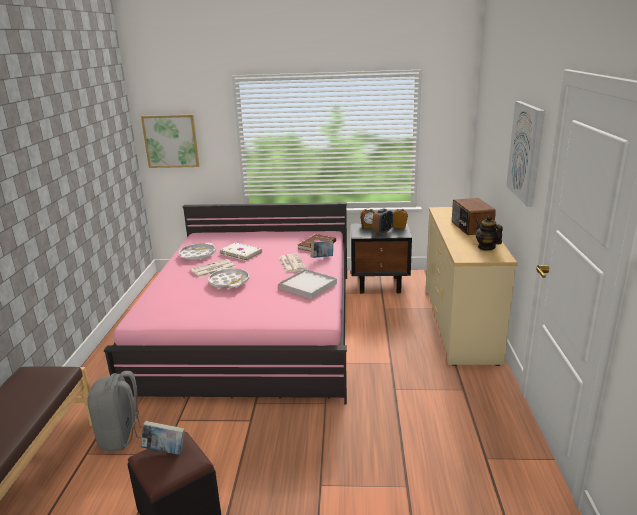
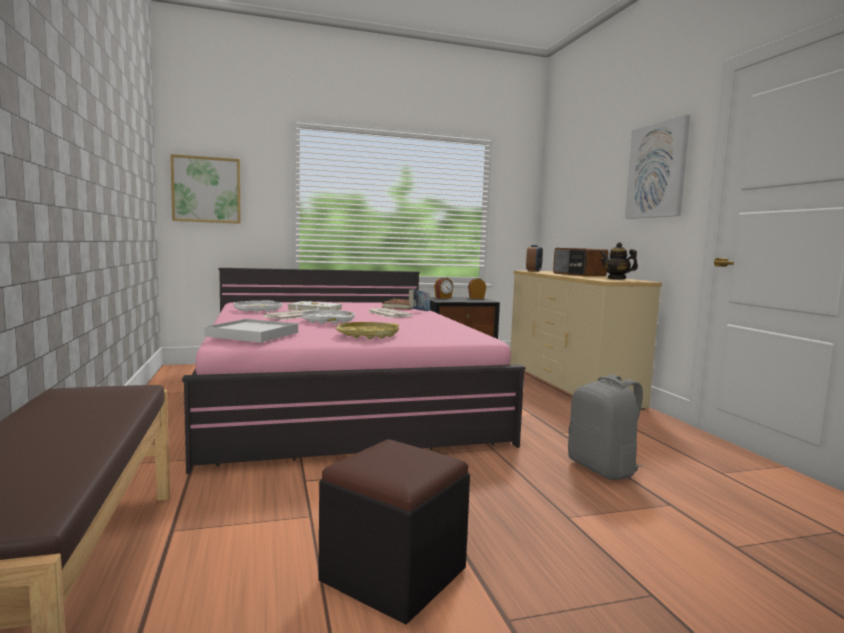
camera: 20 degrees left, 15 degrees down
grey backpack [87,371,143,451] -> grey backpack moved to [568,374,643,480]
book [141,421,185,455] -> none
white tray [279,269,337,299] -> white tray moved to [204,319,298,343]
alarm clock [372,209,393,234] -> alarm clock moved to [526,245,543,272]
none -> yellow tray [336,322,399,339]

